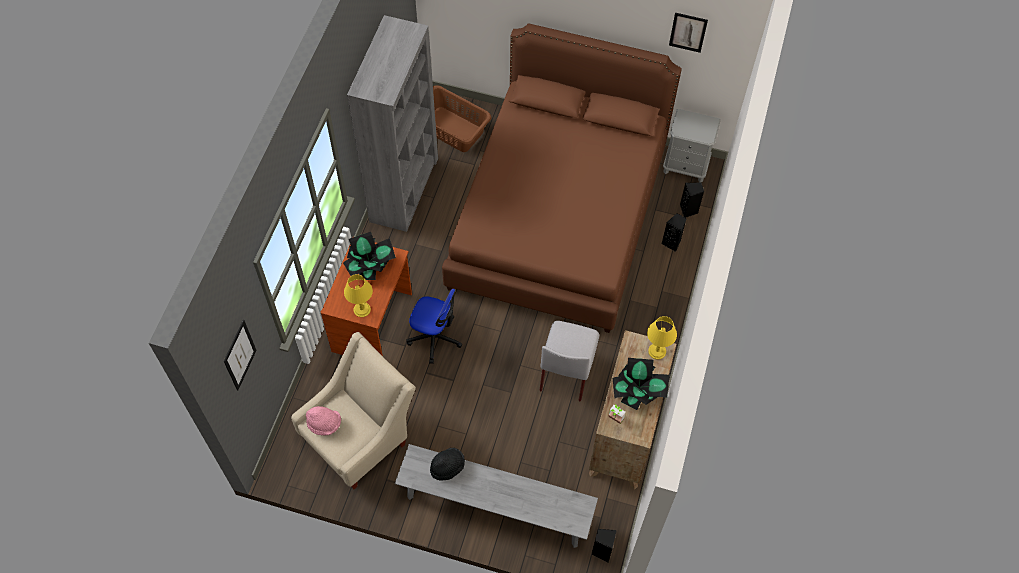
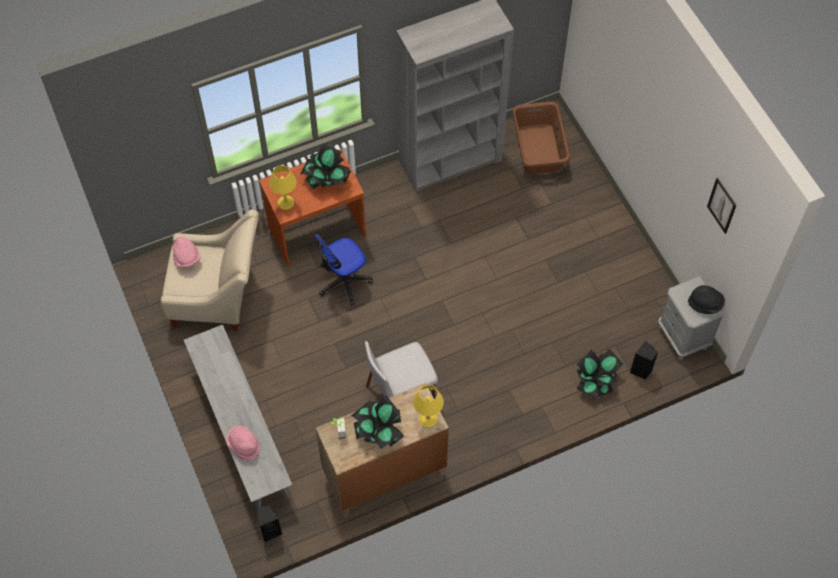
camera: 50 degrees right, 0 degrees up
picture [224,320,256,390] -> none
office chair [406,289,462,364] -> office chair turned 75 degrees clockwise [315,234,373,305]
black hat [430,448,465,481] -> black hat moved to [688,285,725,314]
brown bed [442,23,682,333] -> none
black speaker [662,213,687,252] -> potted plant [576,349,624,399]
none -> pink hat [226,426,260,461]

